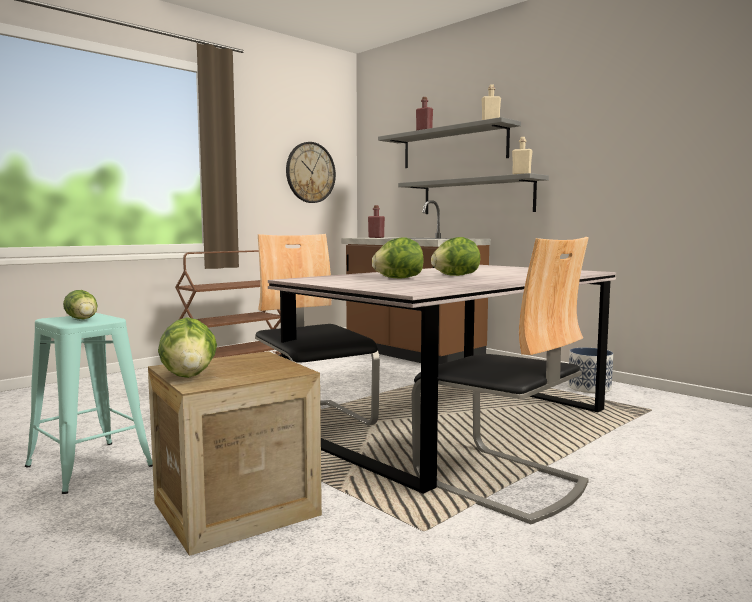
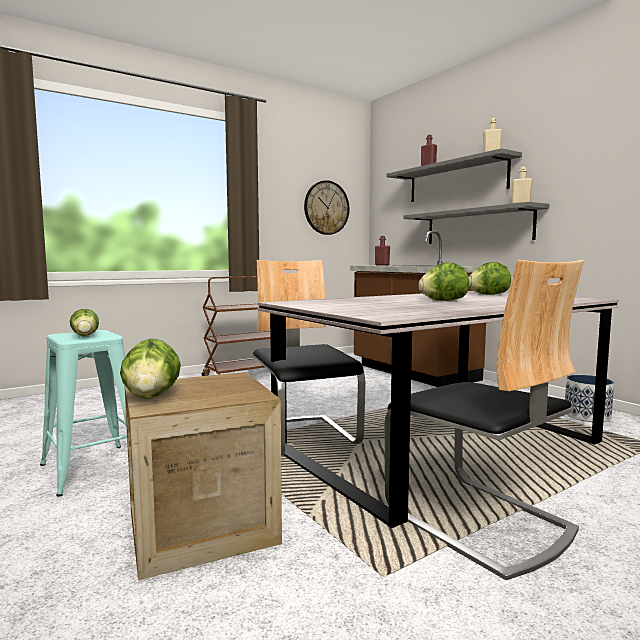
camera: 10 degrees right, 0 degrees up
lettuce [372,237,424,278] -> lettuce moved to [469,262,511,295]

